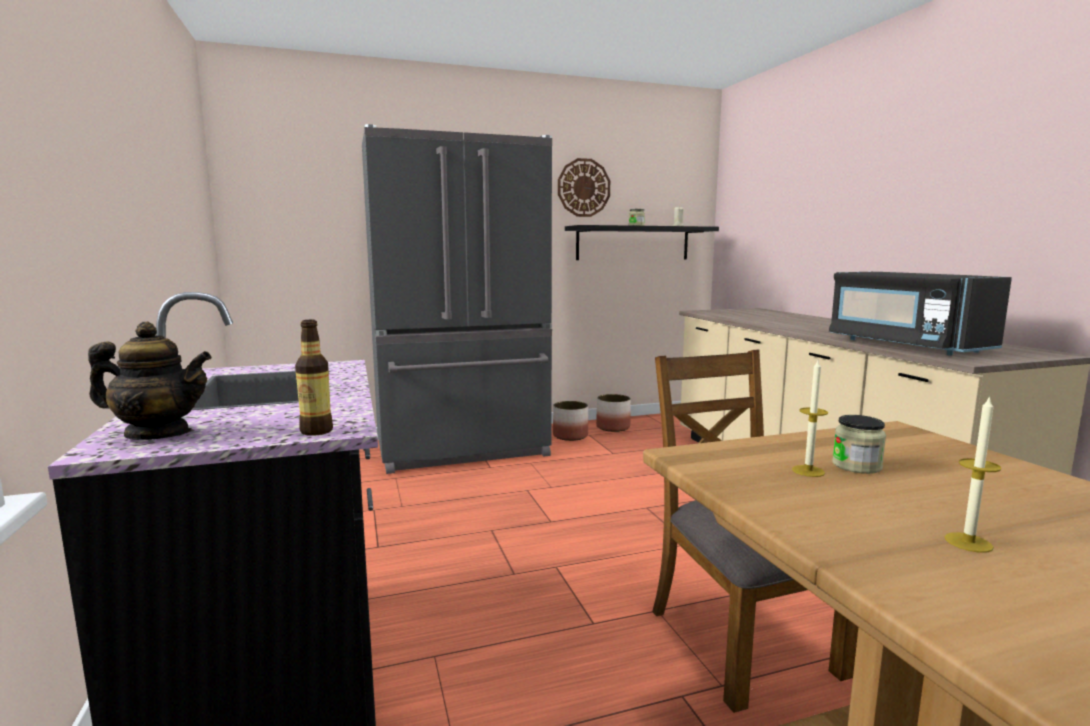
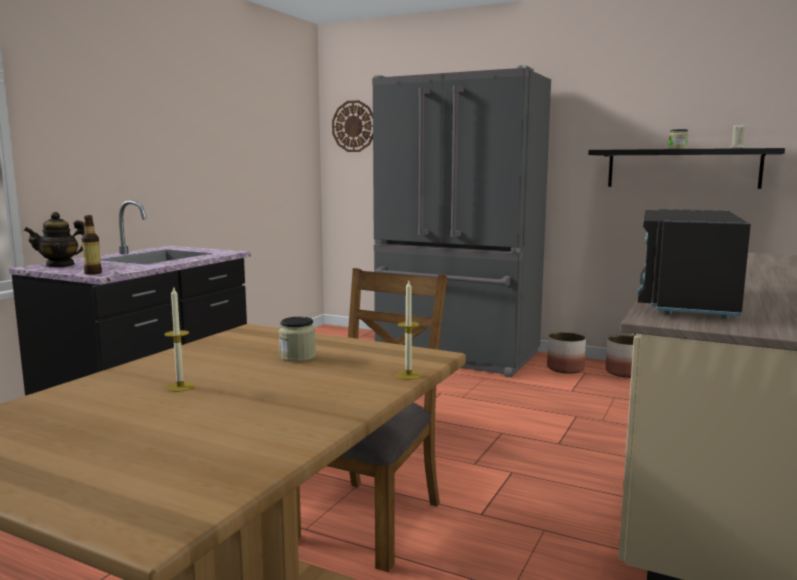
camera: 45 degrees right, 0 degrees up
teapot [88,322,212,440] -> teapot turned 105 degrees clockwise [24,212,85,268]
wall clock [558,158,610,217] -> wall clock moved to [332,100,373,152]
candle [792,360,828,477] -> candle moved to [396,281,421,380]

